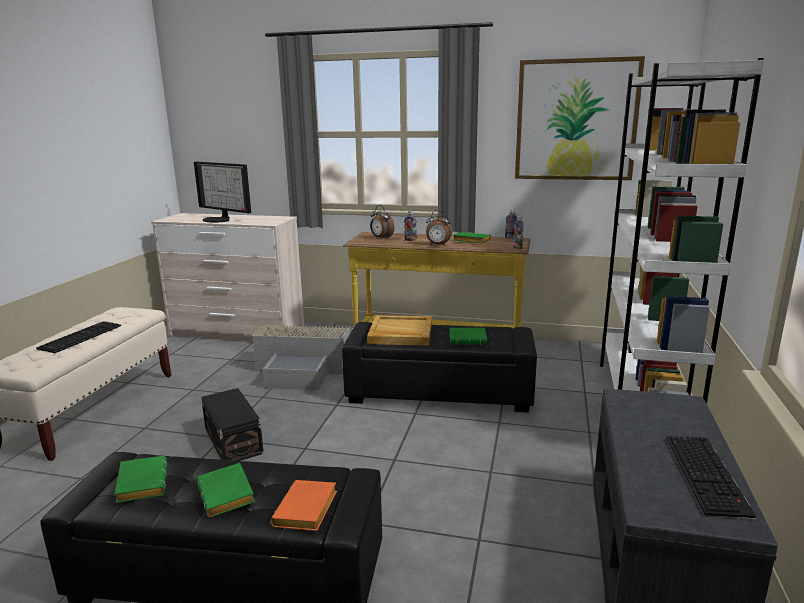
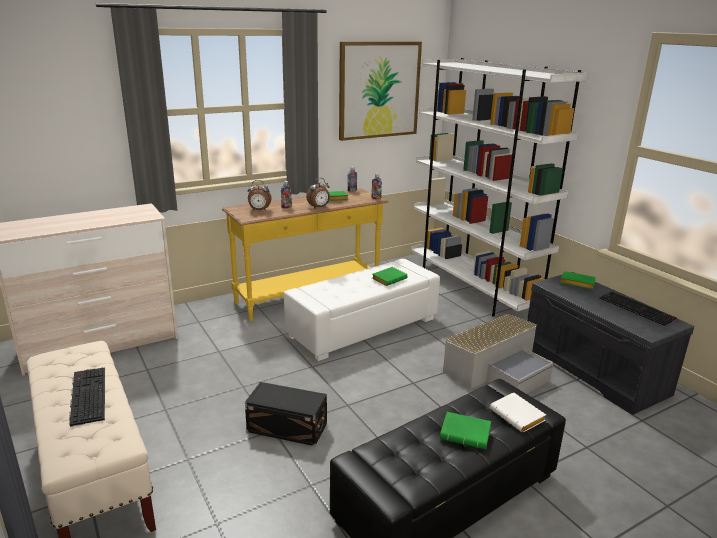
camera: 45 degrees left, 5 degrees up
green book [115,456,167,503] -> green book moved to [560,271,596,289]
monitor [194,161,251,223] -> none
grey storage box [252,324,350,390] -> grey storage box moved to [443,314,554,394]
orange book [270,480,337,531] -> white book [490,392,546,433]
black ottoman [342,322,537,412] -> white ottoman [284,259,440,361]
beige tray [367,315,432,346] -> none

